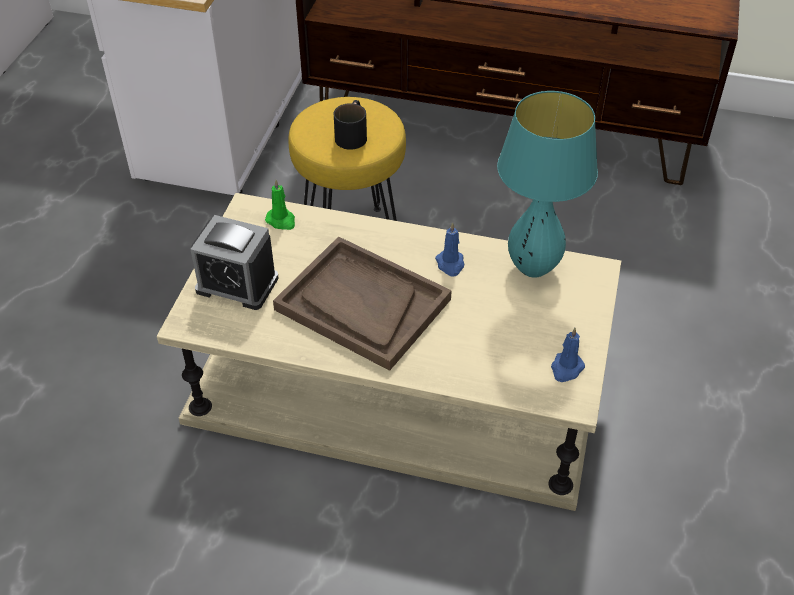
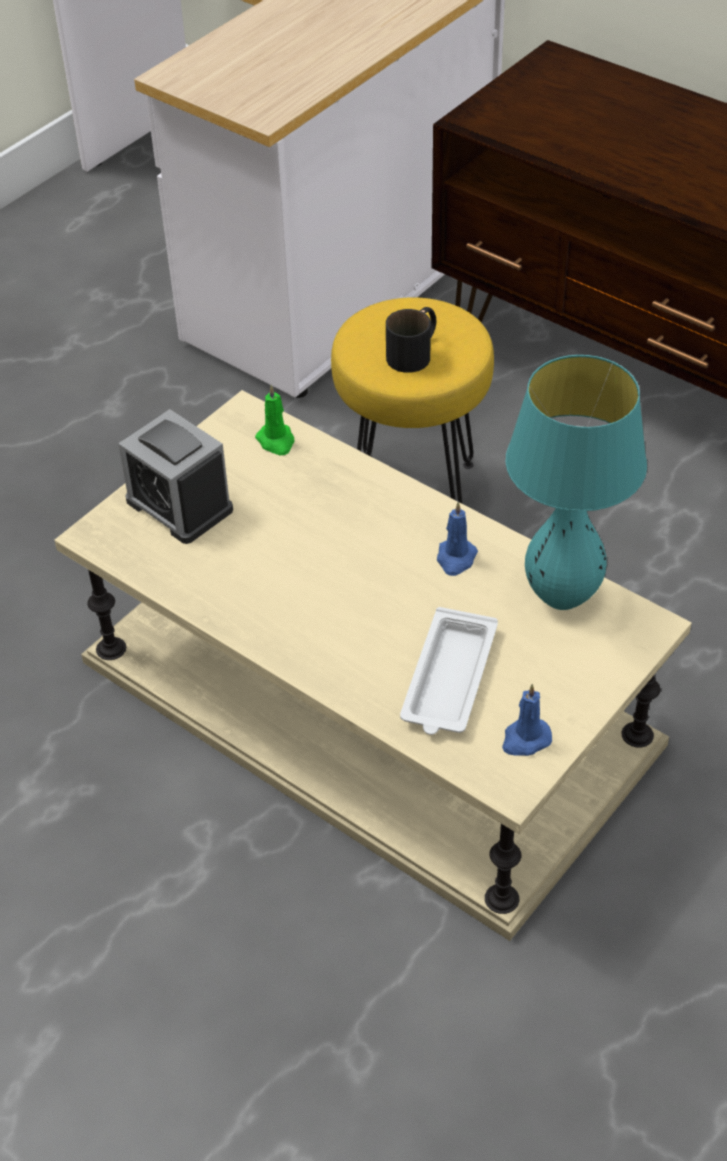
camera: 25 degrees right, 0 degrees up
brown tray [273,236,452,371] -> none
none -> white tray [400,607,498,735]

